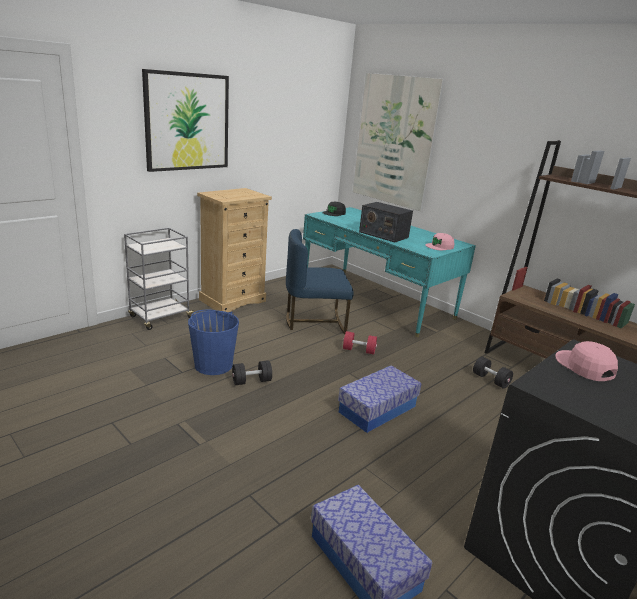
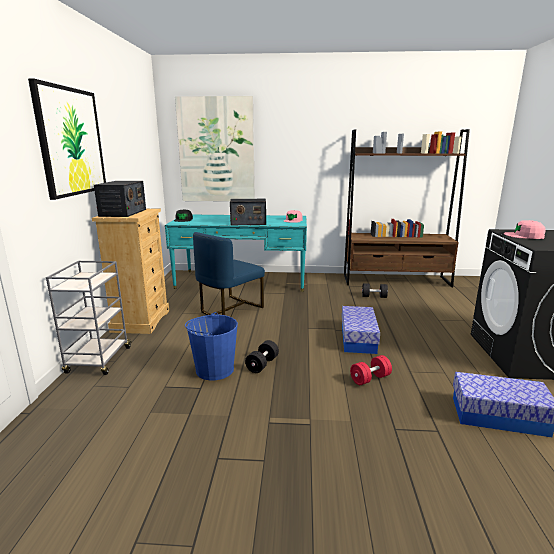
camera: 40 degrees left, 5 degrees down
red dumbbell [343,331,377,355] -> red dumbbell moved to [350,355,392,385]
none -> radio [94,181,146,217]

